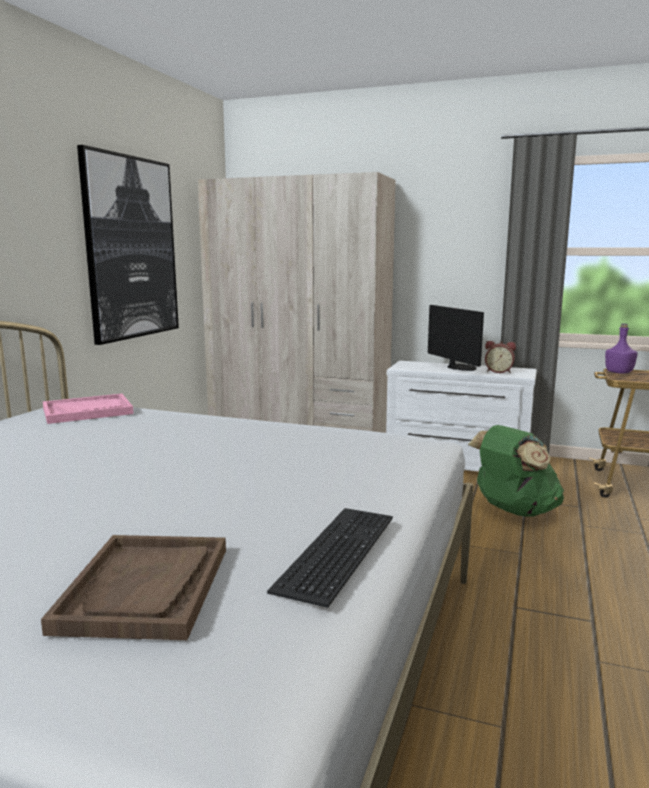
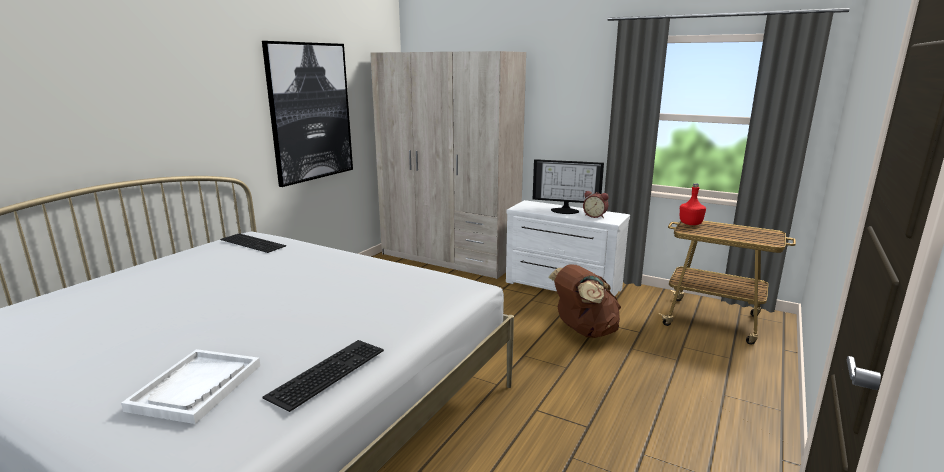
camera: 10 degrees right, 5 degrees up
brown tray [41,535,226,640] -> white tray [121,349,260,424]
pink tray [43,394,134,424] -> keyboard [220,233,286,253]
monitor [428,305,484,371] -> monitor turned 120 degrees clockwise [533,159,604,214]
green backpack [468,425,564,516] -> brown backpack [548,264,621,338]
purple bottle [605,323,638,374] -> red bottle [680,183,706,225]

